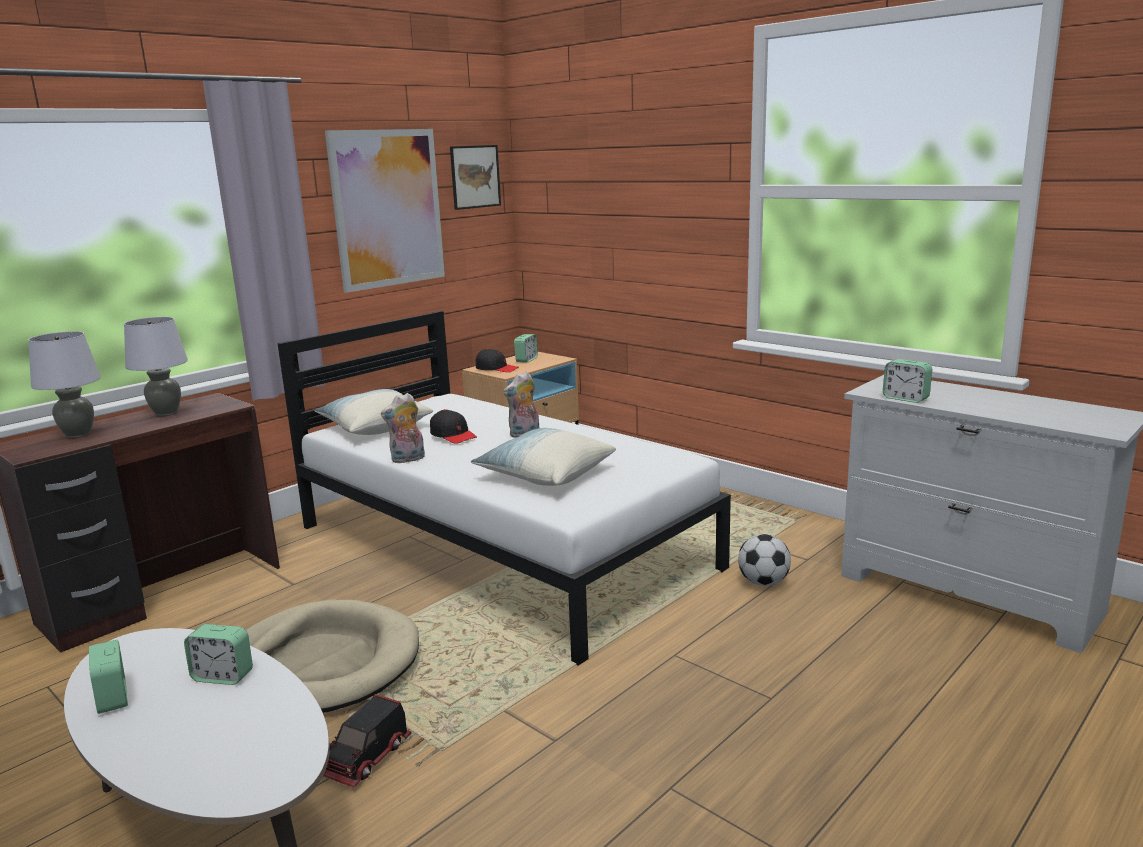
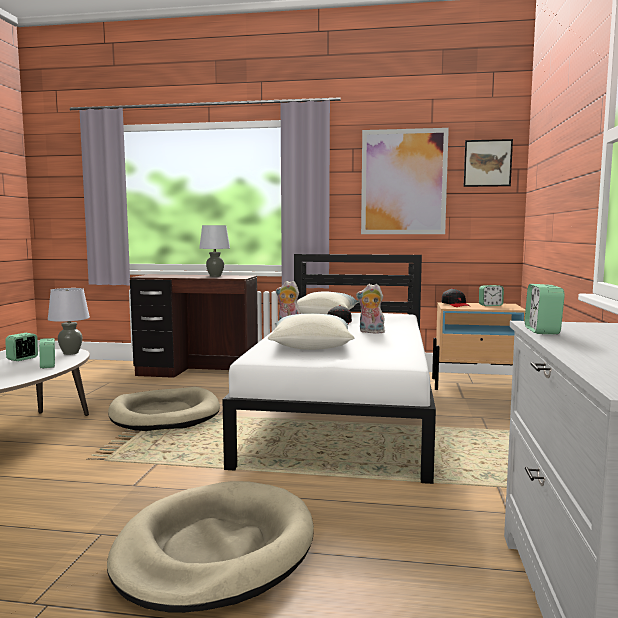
camera: 55 degrees right, 10 degrees down
grey table lamp [28,331,101,438] -> grey table lamp moved to [48,288,90,355]
toy truck [323,694,412,788] -> none
football [738,534,791,586] -> none
none -> beige dog bed [107,481,314,613]

